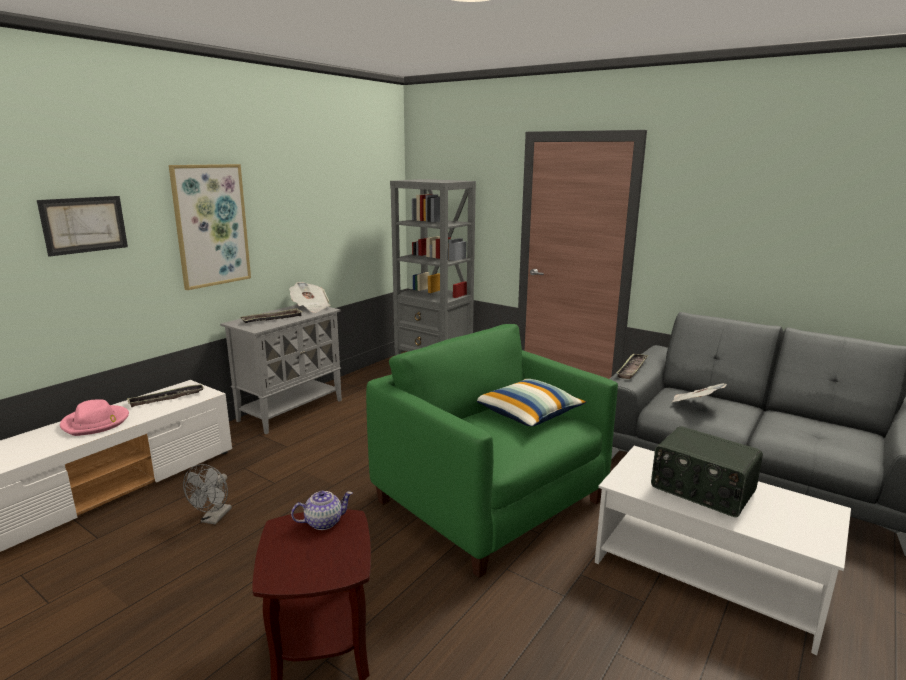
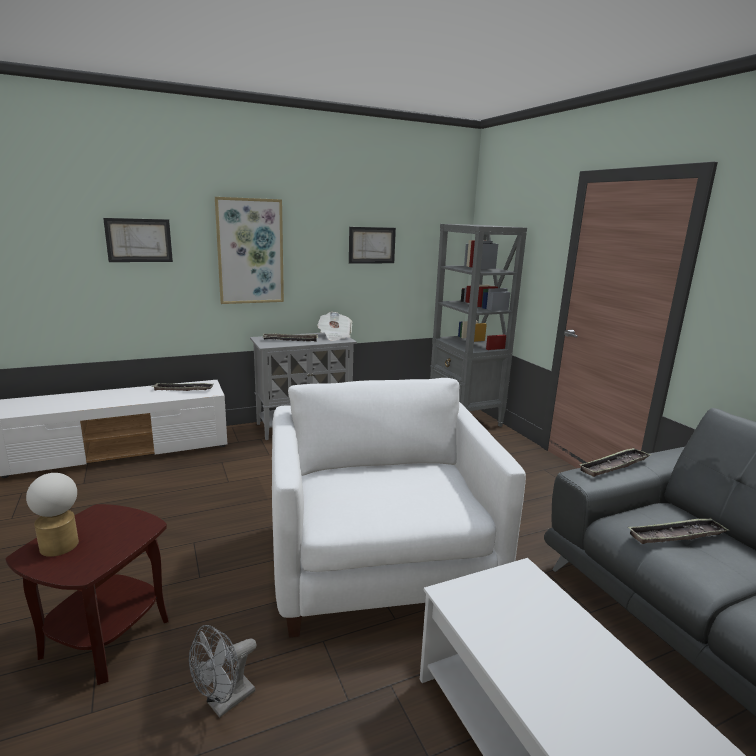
camera: 30 degrees right, 0 degrees up
pink hat [60,399,129,436] -> none
grey fan [183,464,232,524] -> grey fan moved to [189,625,256,718]
teapot [291,491,353,530] -> none
green armchair [366,324,618,578] -> white armchair [272,378,526,638]
pillow [477,379,586,427] -> none
radio [651,426,763,517] -> none
newspaper [673,383,727,402] -> tray [628,518,729,544]
none -> table lamp [26,473,79,557]
none -> picture [349,227,396,264]

